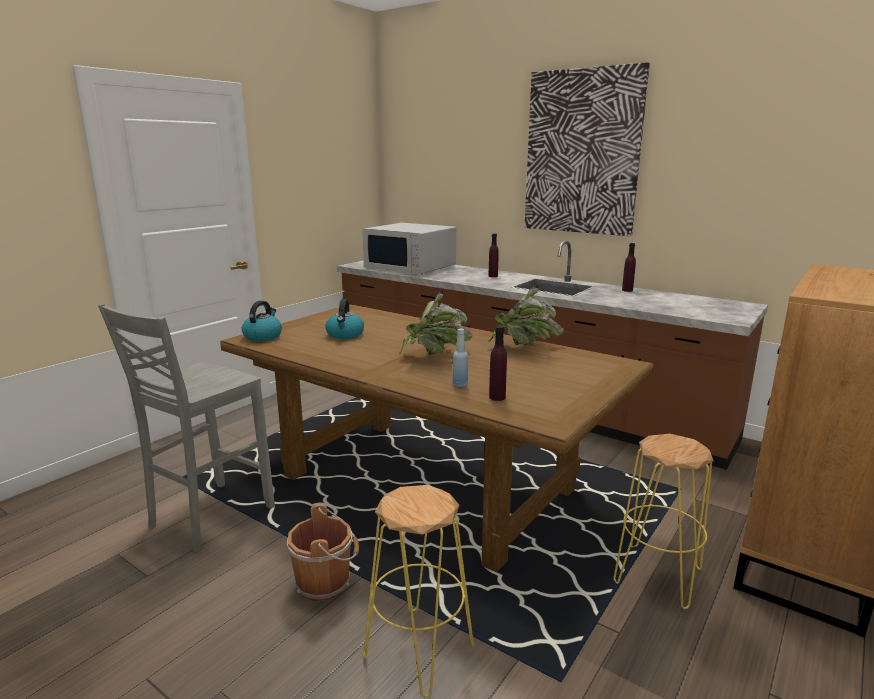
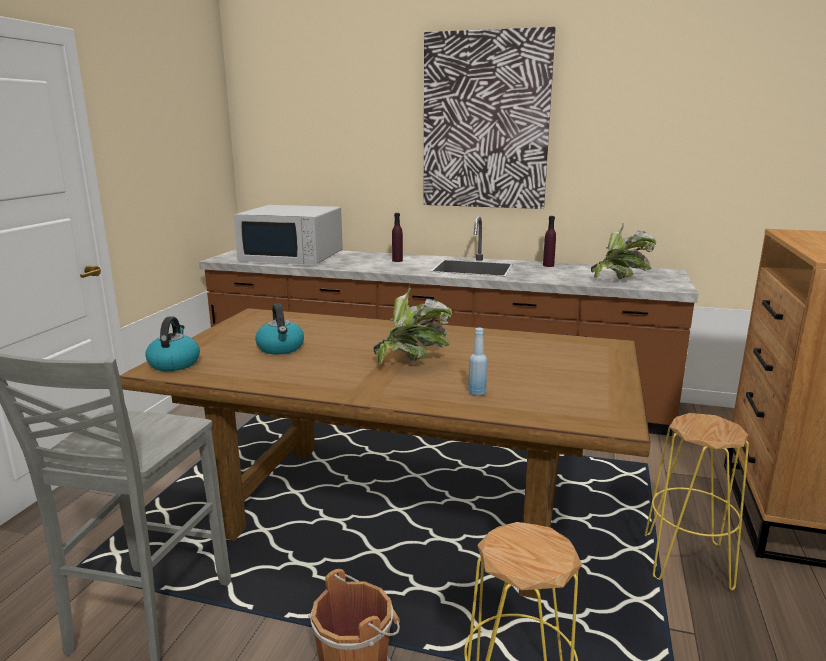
camera: 20 degrees left, 0 degrees up
potted plant [487,285,564,345] -> potted plant moved to [591,225,656,279]
purple bottle [489,326,507,401] -> none

